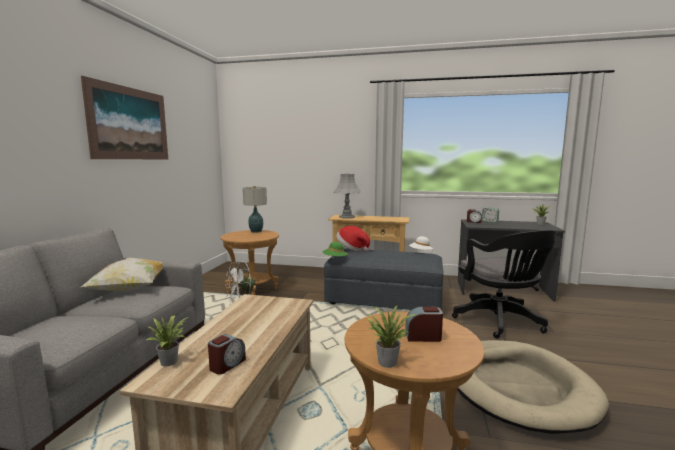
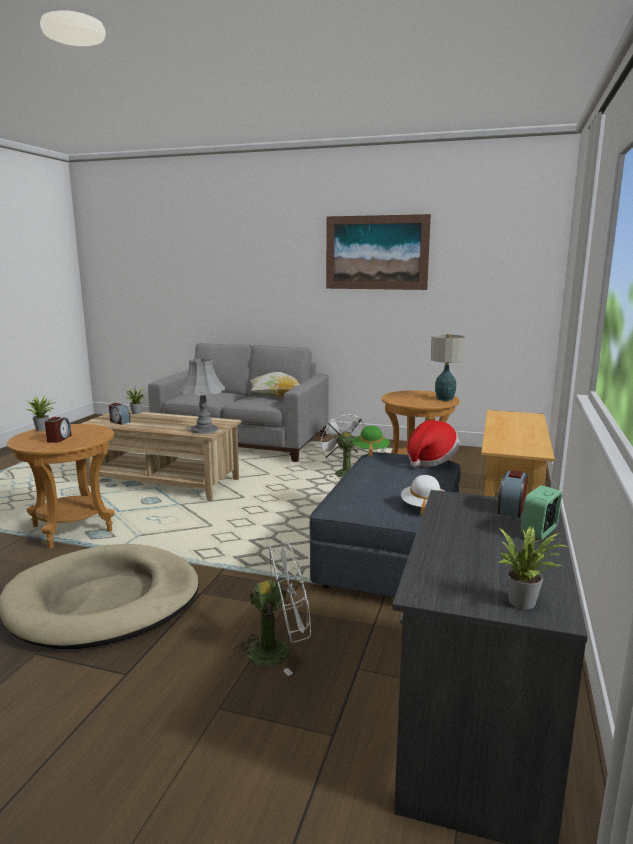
camera: 95 degrees right, 5 degrees up
grey table lamp [334,174,361,218] -> grey table lamp moved to [179,358,225,434]
black office chair [452,230,557,338] -> white fan [234,542,311,676]

